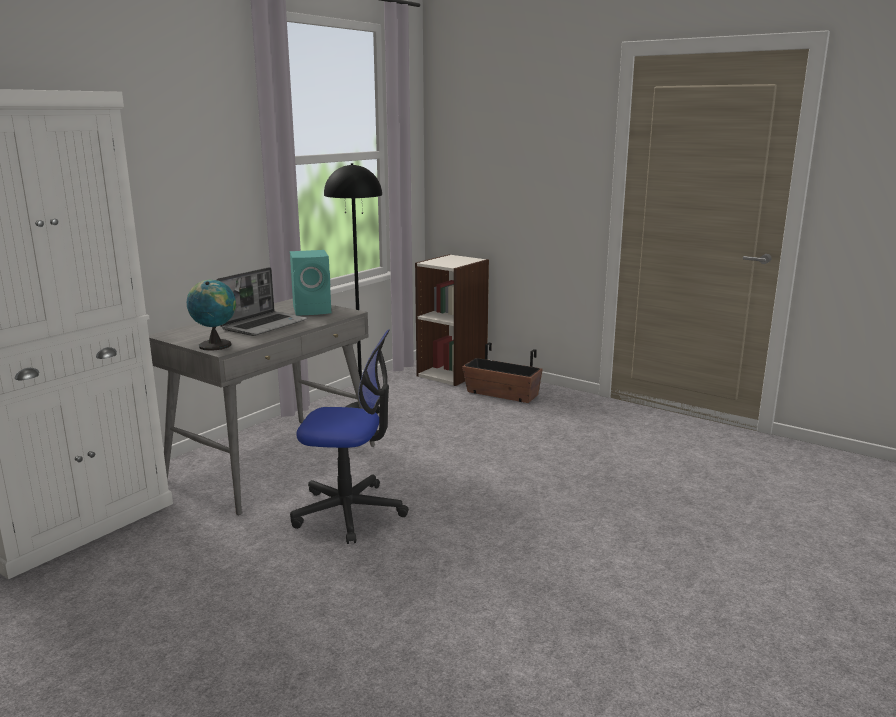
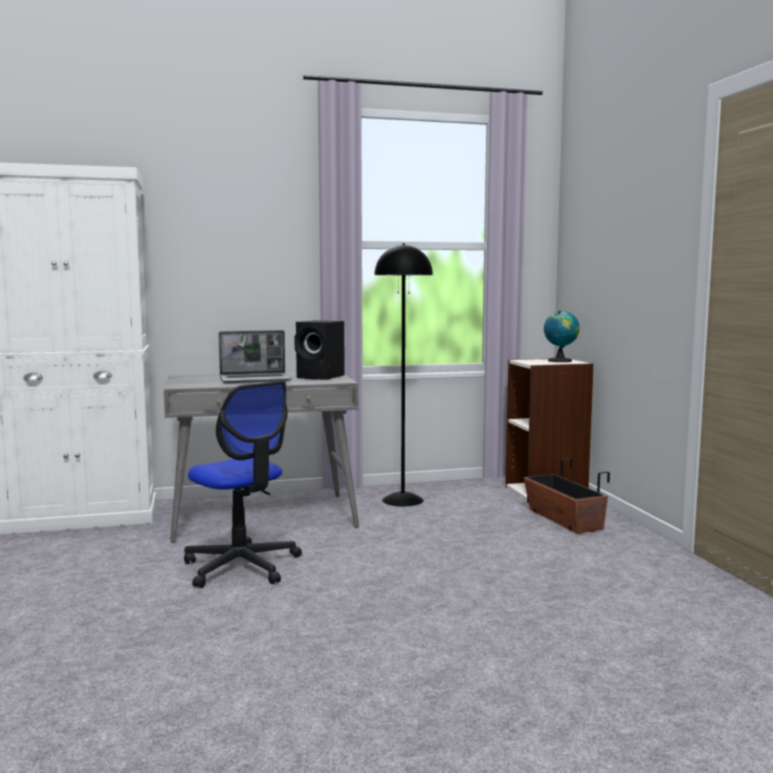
camera: 40 degrees right, 10 degrees down
globe [187,280,236,351] -> globe moved to [544,311,580,362]
turquoise speaker [290,250,331,315] -> black speaker [294,320,345,380]

